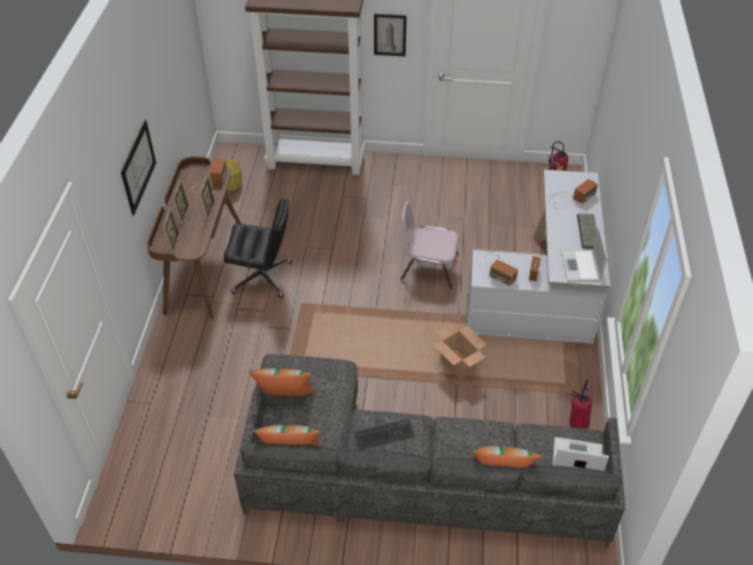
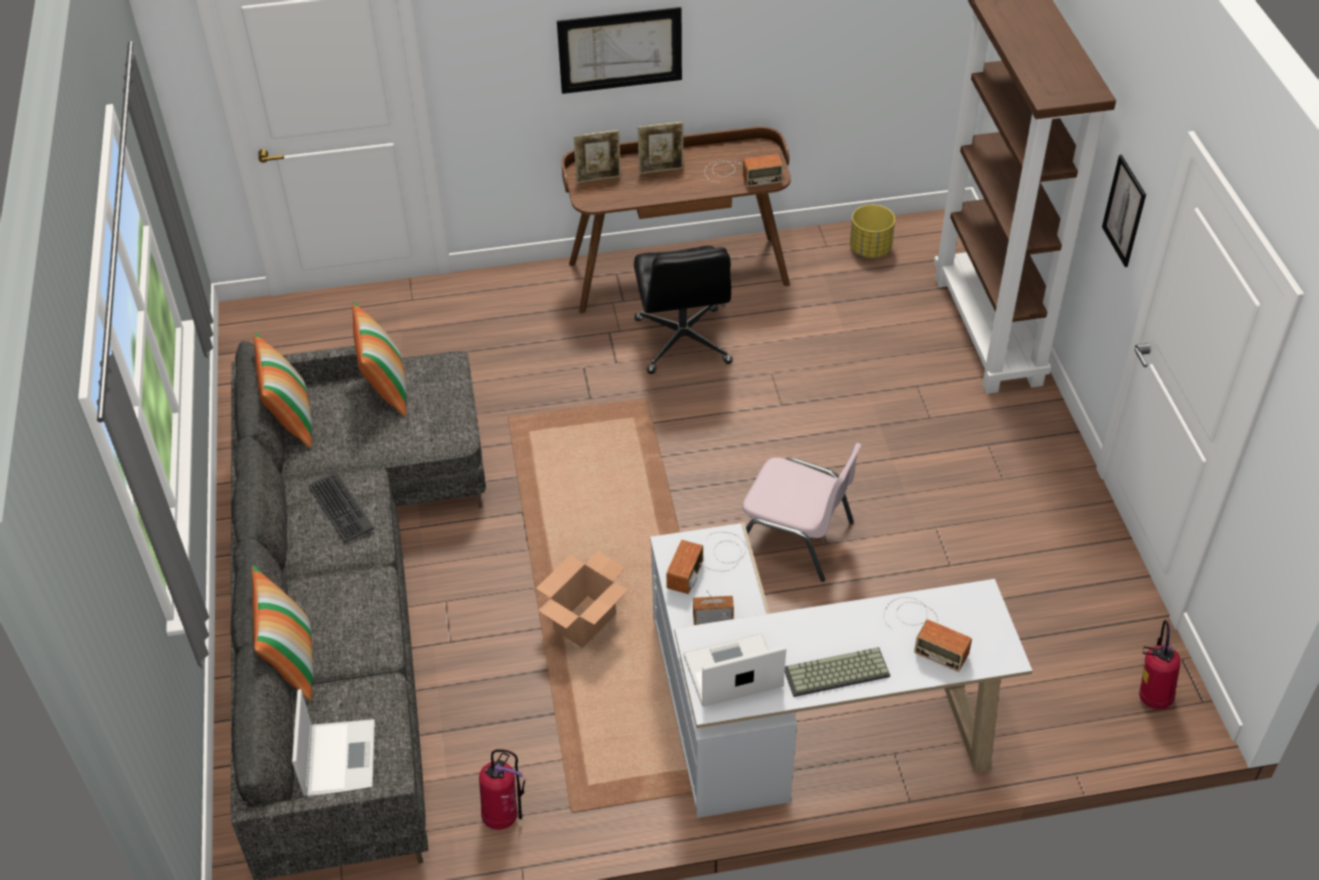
camera: 75 degrees right, 0 degrees up
picture frame [199,174,215,220] -> none
pink chair [401,201,458,288] -> pink chair turned 120 degrees clockwise [742,443,862,582]

